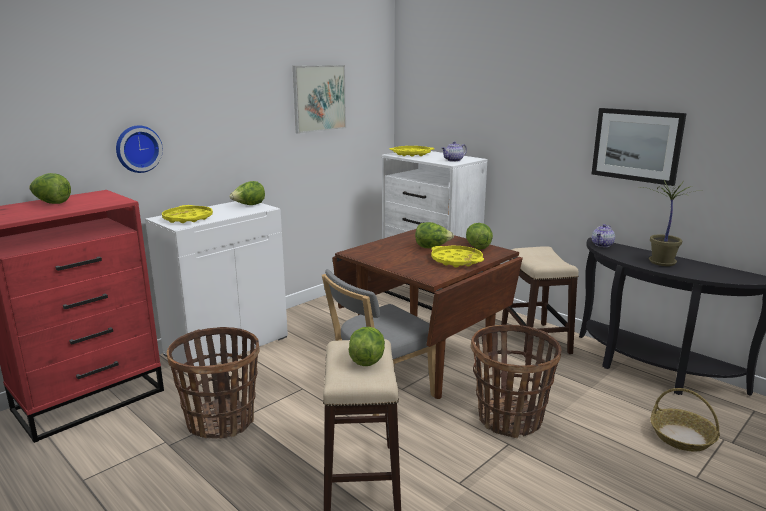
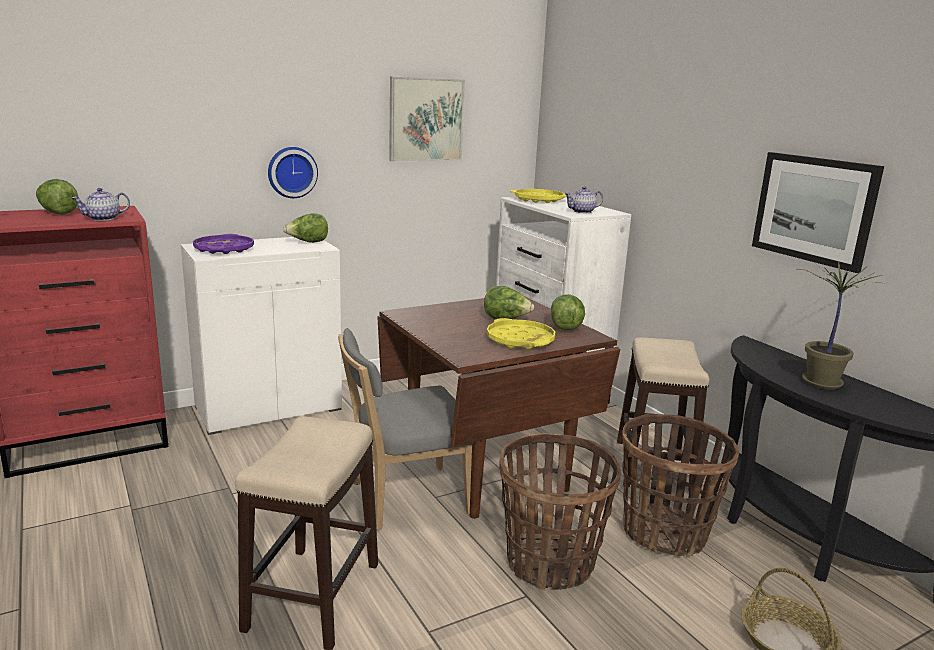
camera: 15 degrees right, 0 degrees up
wall clock [116,125,163,173] -> wall clock moved to [268,147,318,198]
yellow tray [162,205,213,223] -> purple tray [193,234,254,254]
basket [167,327,260,439] -> basket moved to [622,414,739,557]
lettuce [349,327,385,366] -> none
teapot [592,224,615,247] -> teapot moved to [72,188,130,221]

